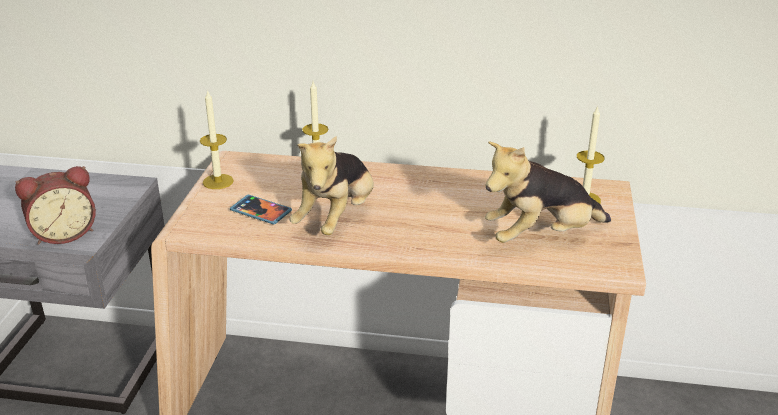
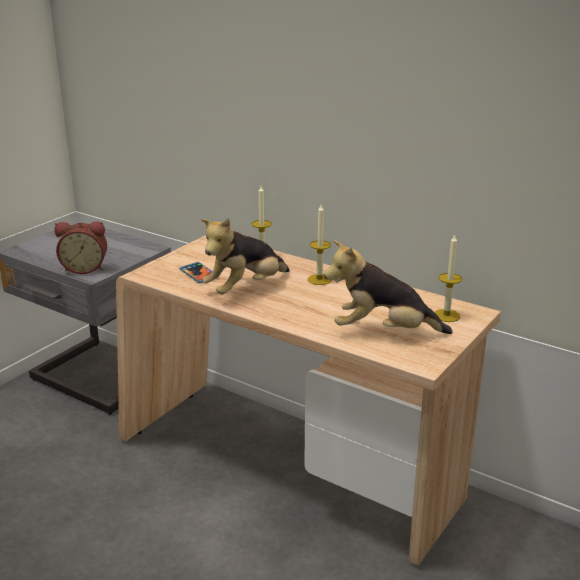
camera: 25 degrees right, 5 degrees down
candle [200,90,234,189] -> candle moved to [307,205,332,285]

